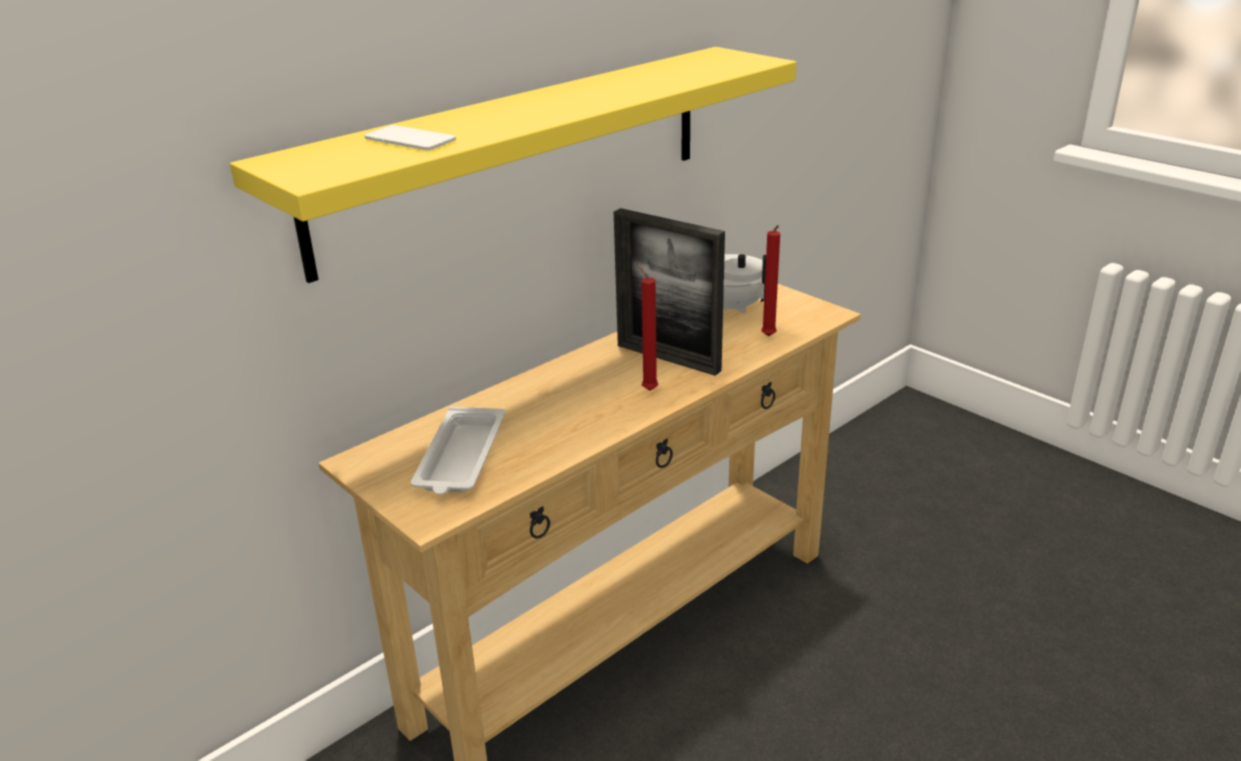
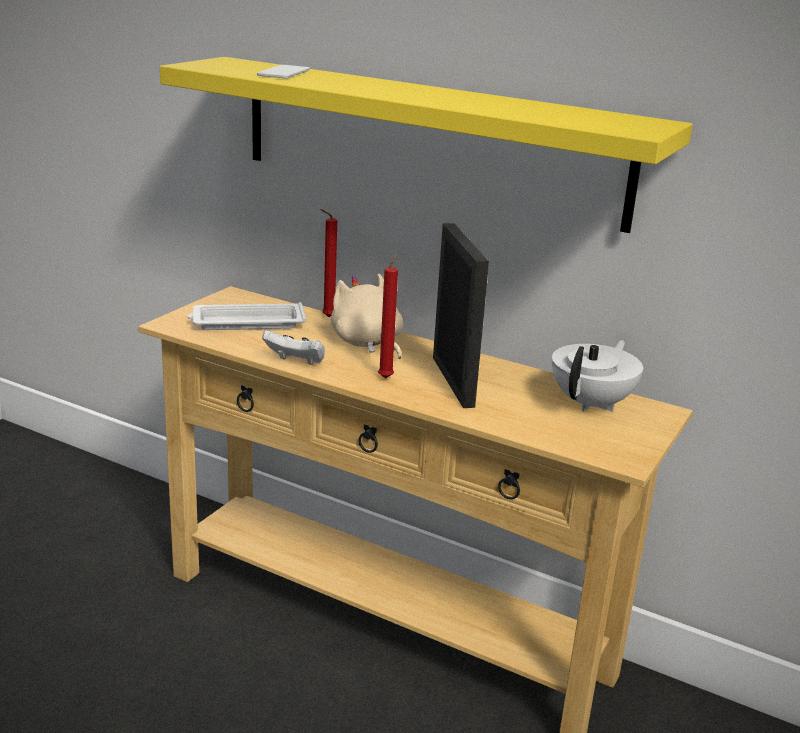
camera: 70 degrees right, 5 degrees down
picture frame [614,208,725,376] -> picture frame turned 150 degrees clockwise [433,223,489,408]
red candle [761,225,780,336] -> red candle moved to [320,209,337,317]
none -> white game controller [262,330,325,365]
none -> beige plush toy [331,274,403,359]

